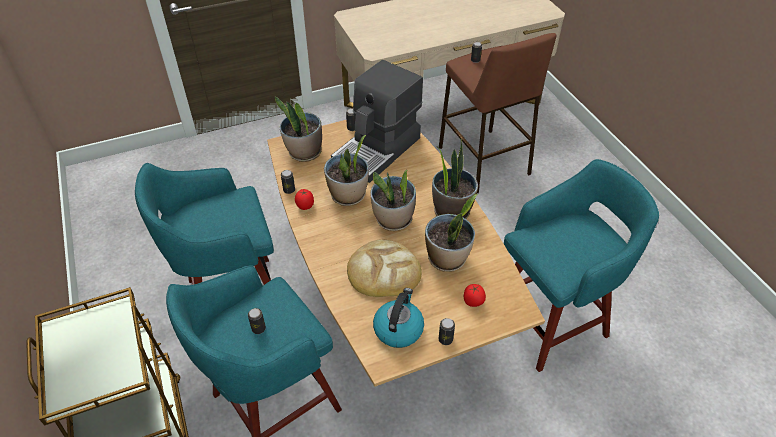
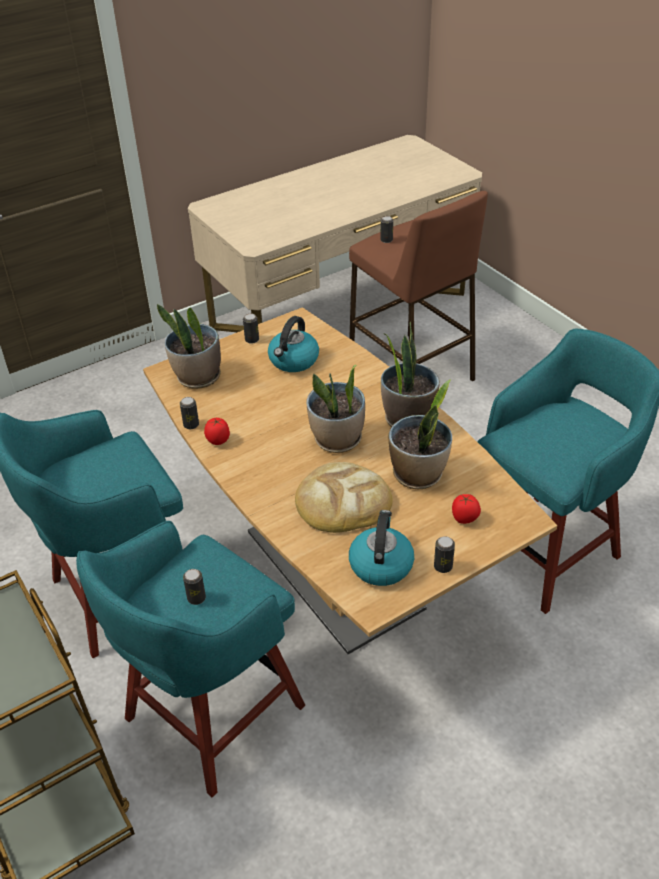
camera: 10 degrees left, 5 degrees down
potted plant [324,135,369,206] -> none
coffee machine [331,60,423,183] -> kettle [268,316,319,372]

